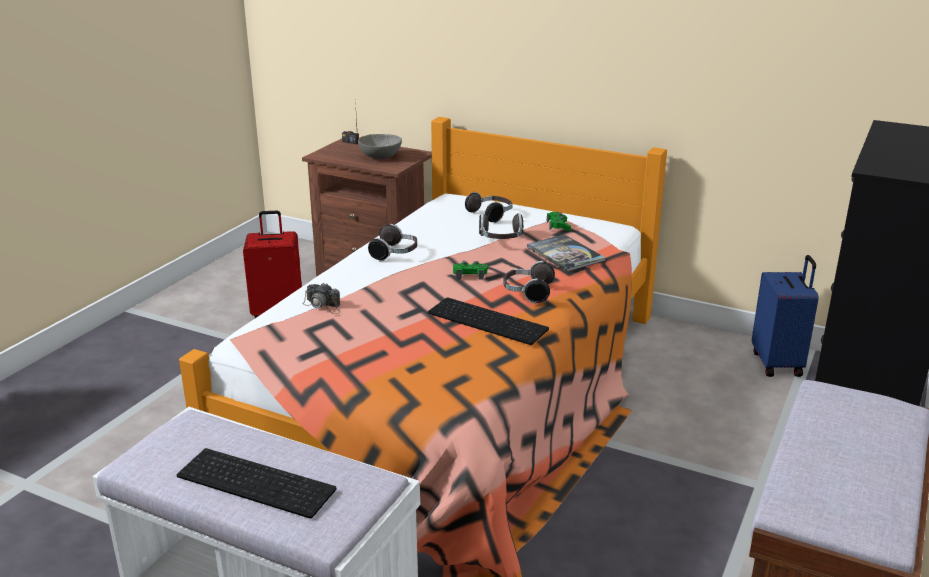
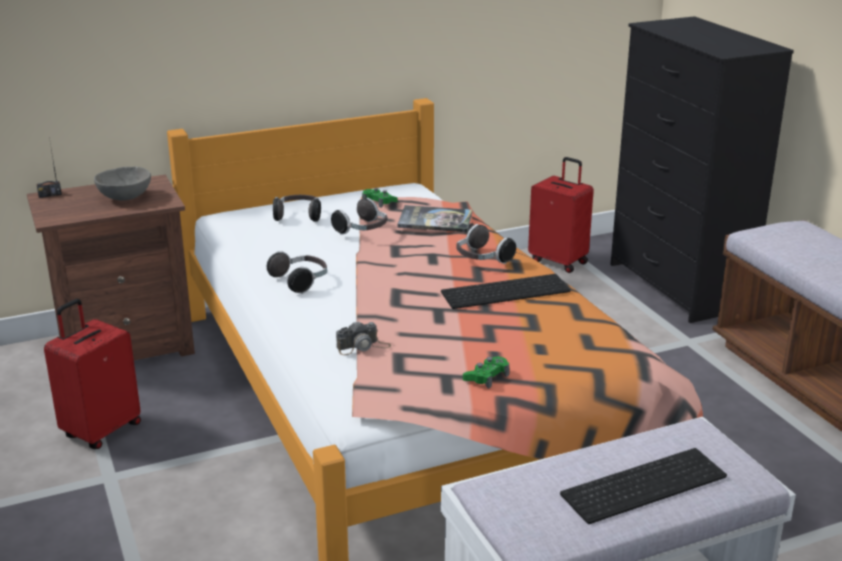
camera: 50 degrees left, 0 degrees up
green game controller [453,261,488,280] -> green game controller moved to [463,356,510,389]
blue suitcase [752,255,819,377] -> red suitcase [528,157,594,273]

